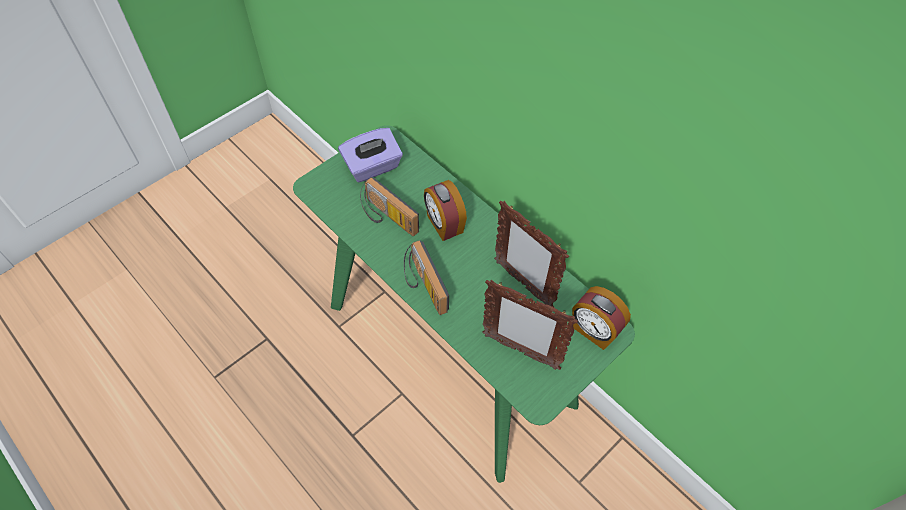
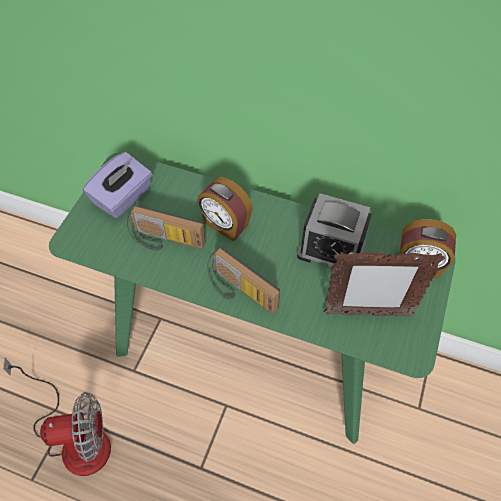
camera: 25 degrees left, 0 degrees up
picture frame [494,201,569,307] -> alarm clock [297,193,372,266]
none -> fan [3,357,111,476]

